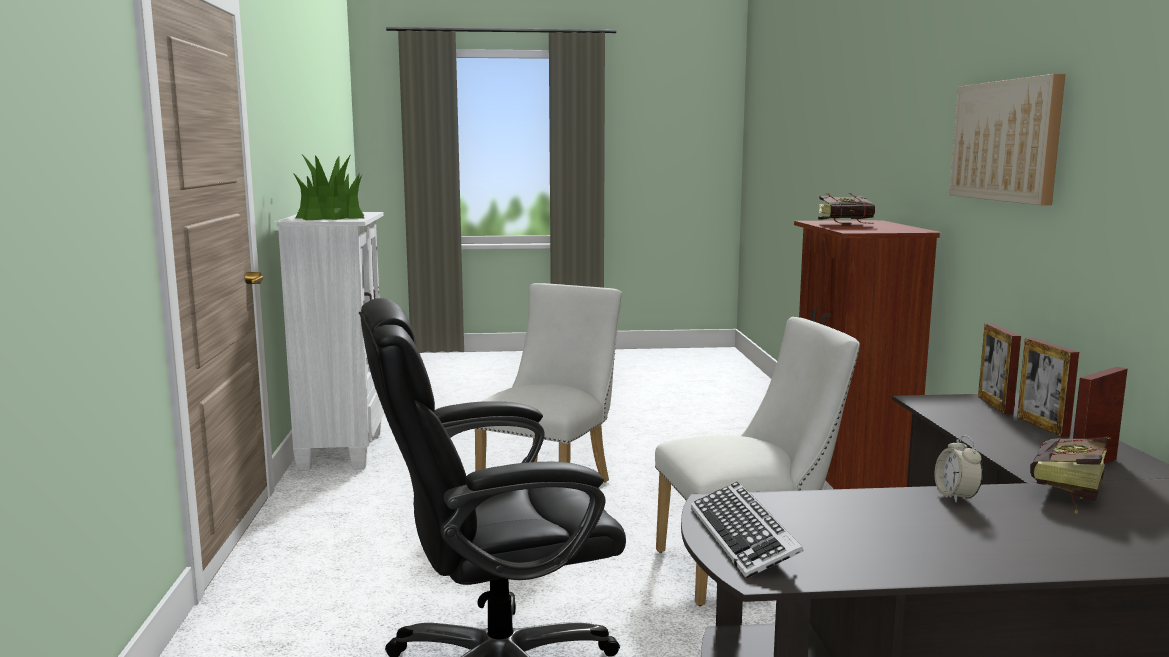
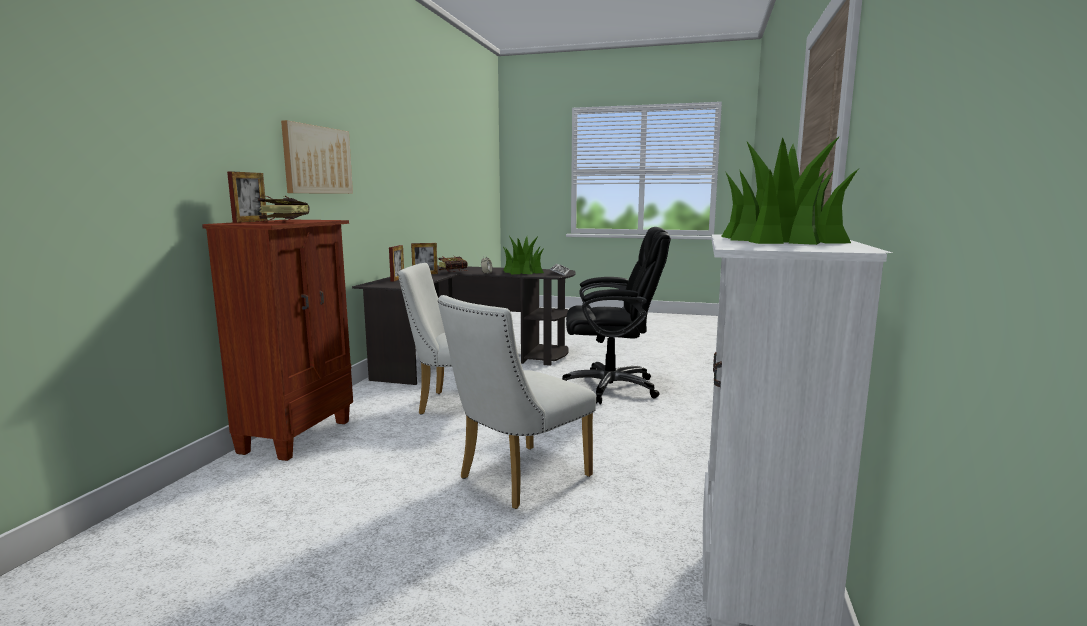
camera: 160 degrees left, 0 degrees up
picture frame [978,323,1021,414] -> picture frame moved to [227,171,267,223]
none -> potted plant [503,236,544,274]

